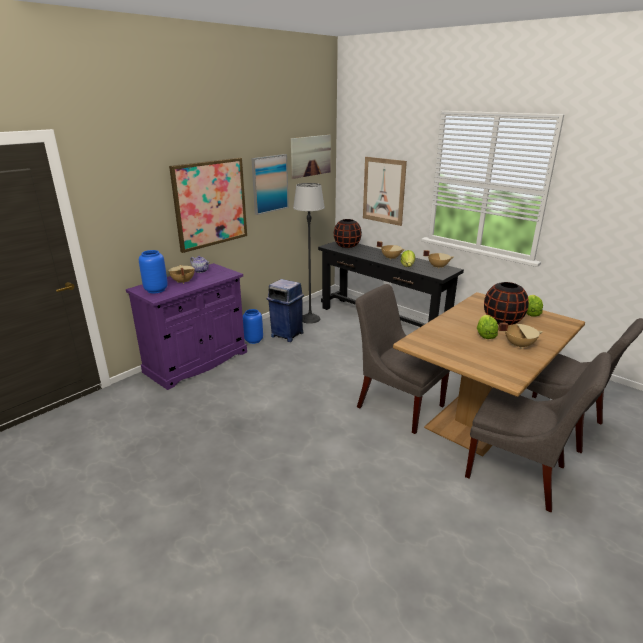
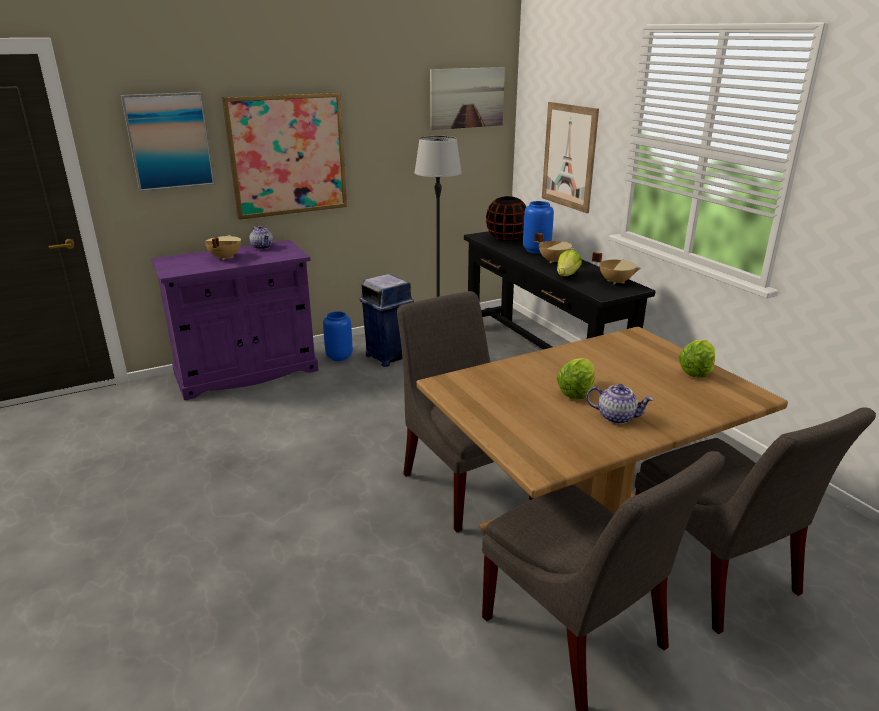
camera: 20 degrees right, 0 degrees up
blue vase [139,250,168,293] -> blue vase moved to [523,201,554,254]
picture [251,154,289,215] -> picture moved to [121,92,215,192]
black vase [484,282,529,325] -> none
beige cooking pot [498,323,543,349] -> teapot [586,384,653,424]

